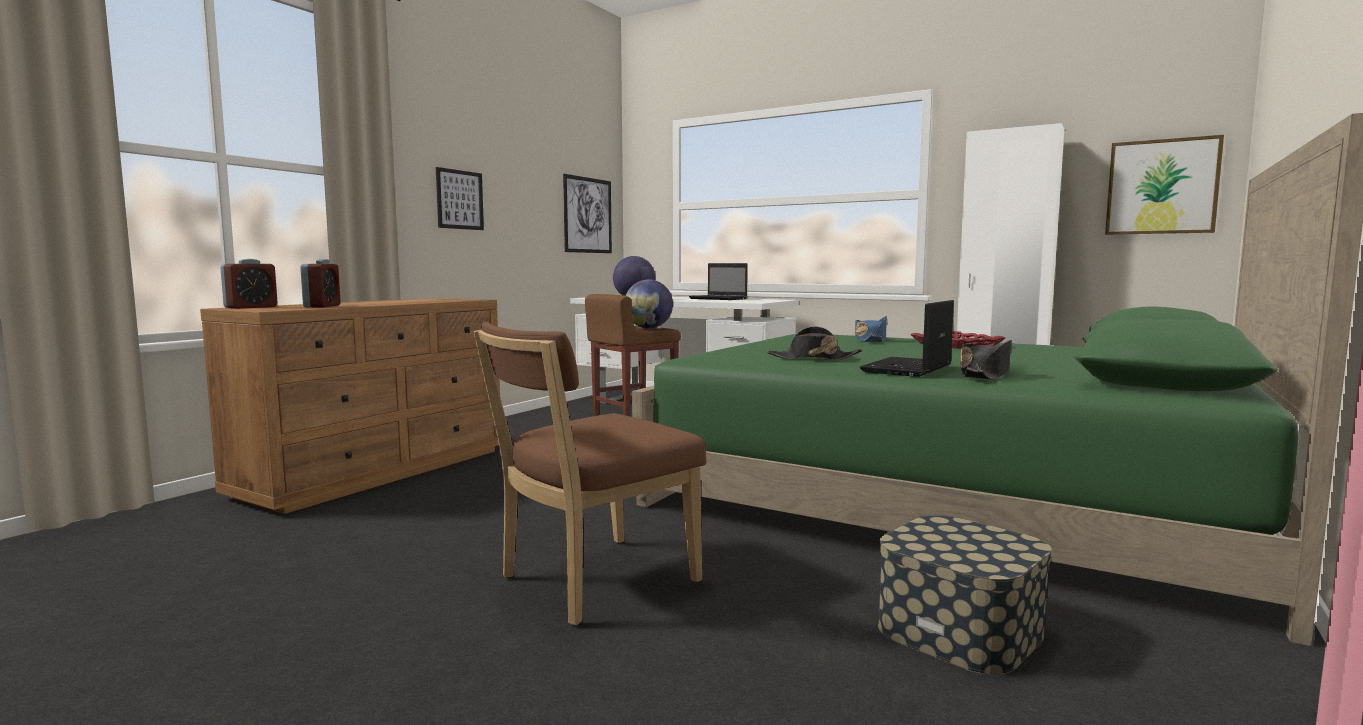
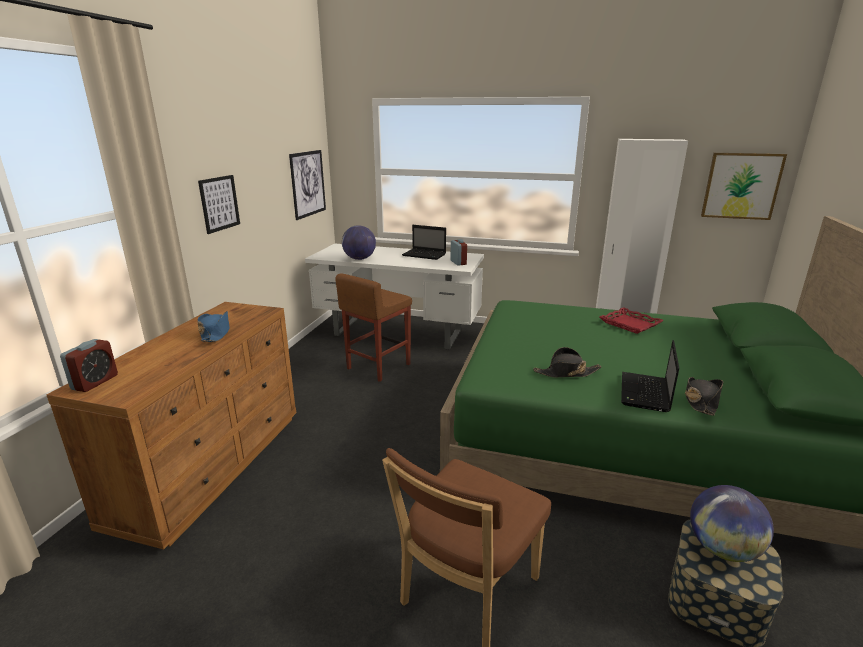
camera: 15 degrees left, 15 degrees up
alarm clock [300,259,340,308] -> alarm clock moved to [450,239,467,266]
globe [626,279,673,329] -> globe moved to [690,485,774,562]
blue hat [854,316,887,342] -> blue hat moved to [197,311,229,342]

